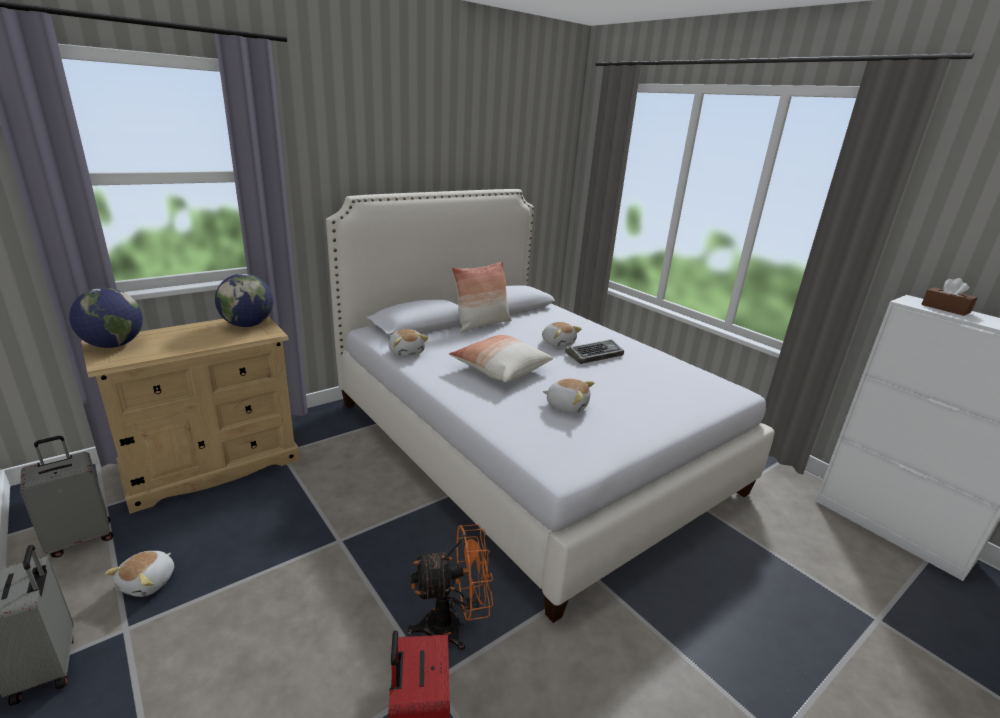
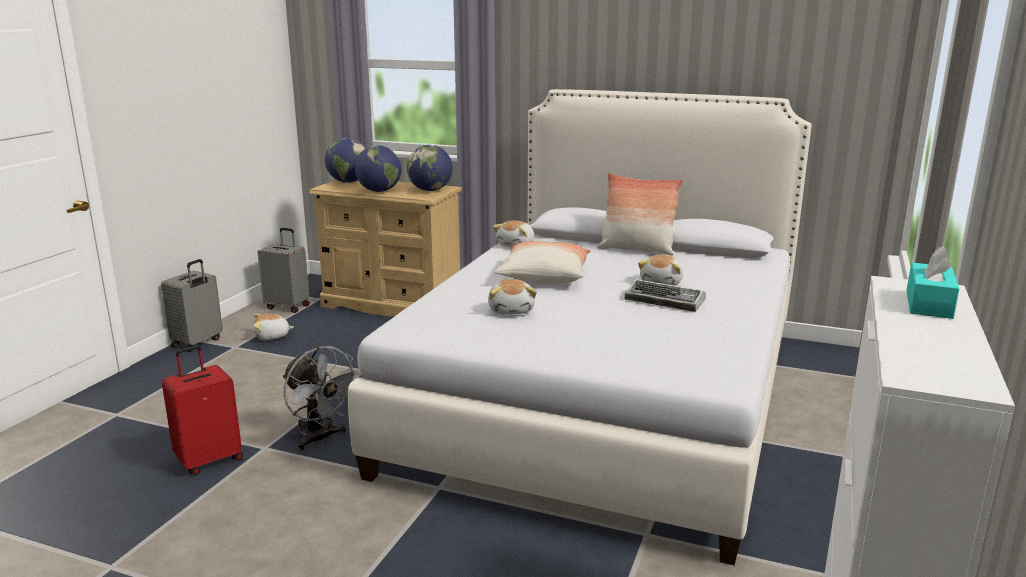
camera: 60 degrees right, 5 degrees down
orange fan [407,524,493,652] -> grey fan [283,346,361,451]
brown tissue box [922,278,977,316] -> turquoise tissue box [906,246,960,319]
none -> globe [355,145,401,192]

